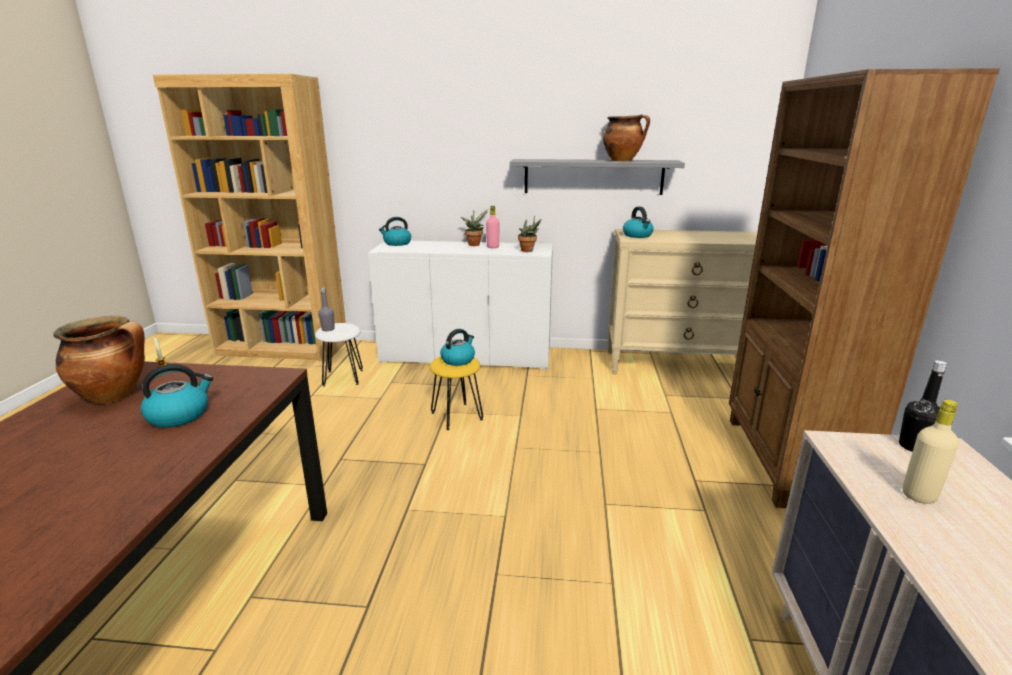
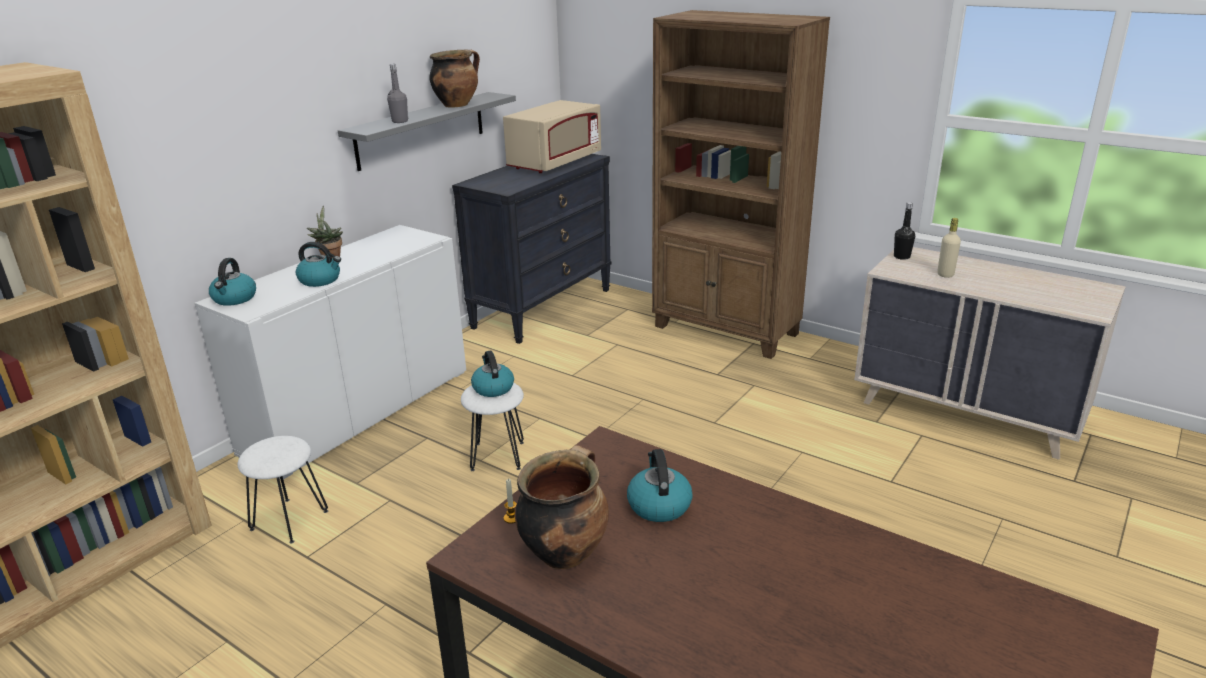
camera: 60 degrees left, 5 degrees up
grey bottle [318,287,335,331] -> grey bottle moved to [387,64,408,123]
yellow stool [430,356,483,430] -> white stool [461,383,524,471]
pink bottle [486,206,499,248] -> none
potted plant [518,216,541,252] -> none
beige dresser [608,229,757,374] -> black dresser [452,154,611,344]
kettle [623,206,654,238] -> kettle moved to [296,242,341,287]
none -> beige microwave [503,100,601,173]

